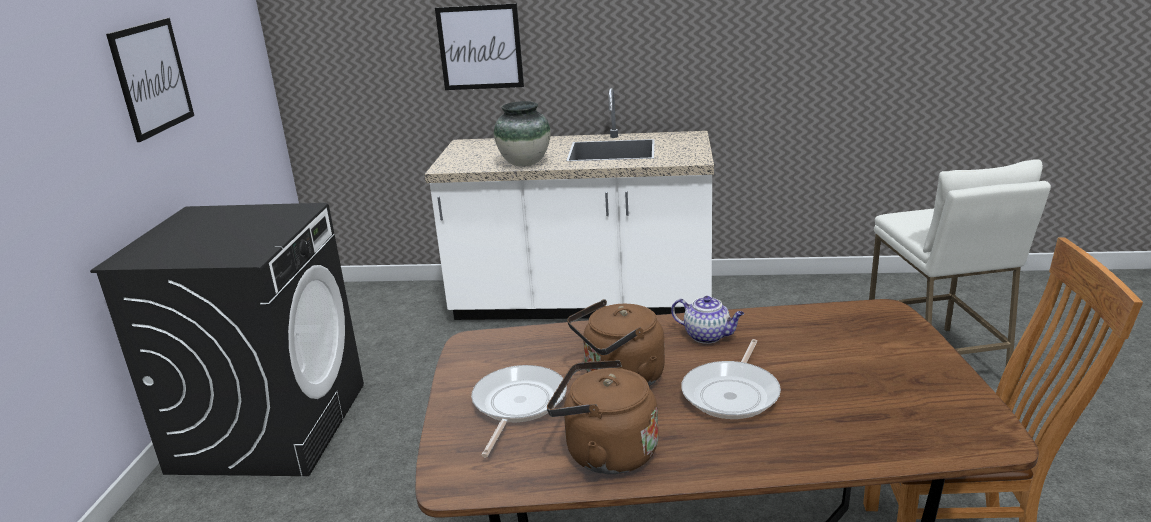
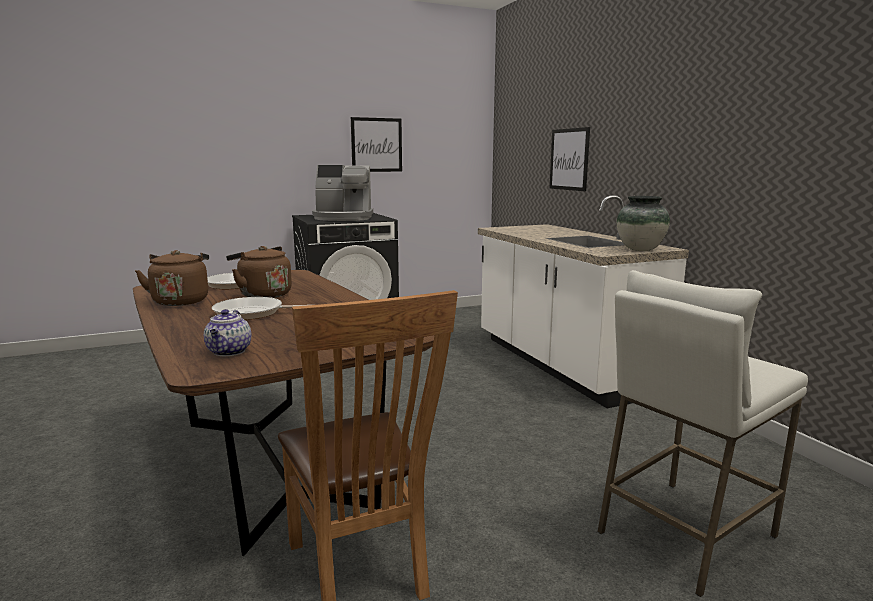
camera: 60 degrees right, 10 degrees down
vase [494,101,551,167] -> vase moved to [617,196,670,251]
teapot [671,296,744,344] -> teapot moved to [204,309,251,356]
none -> coffee machine [312,165,373,221]

